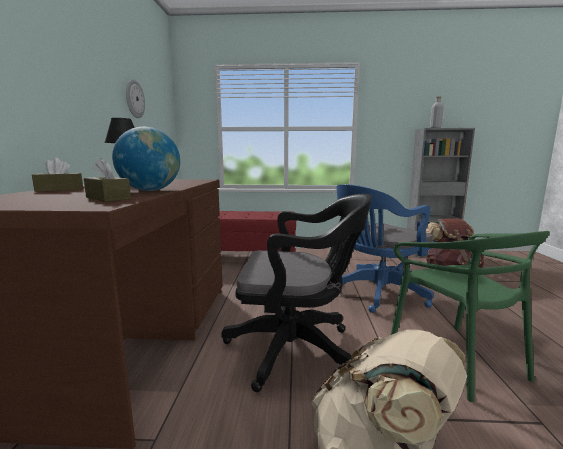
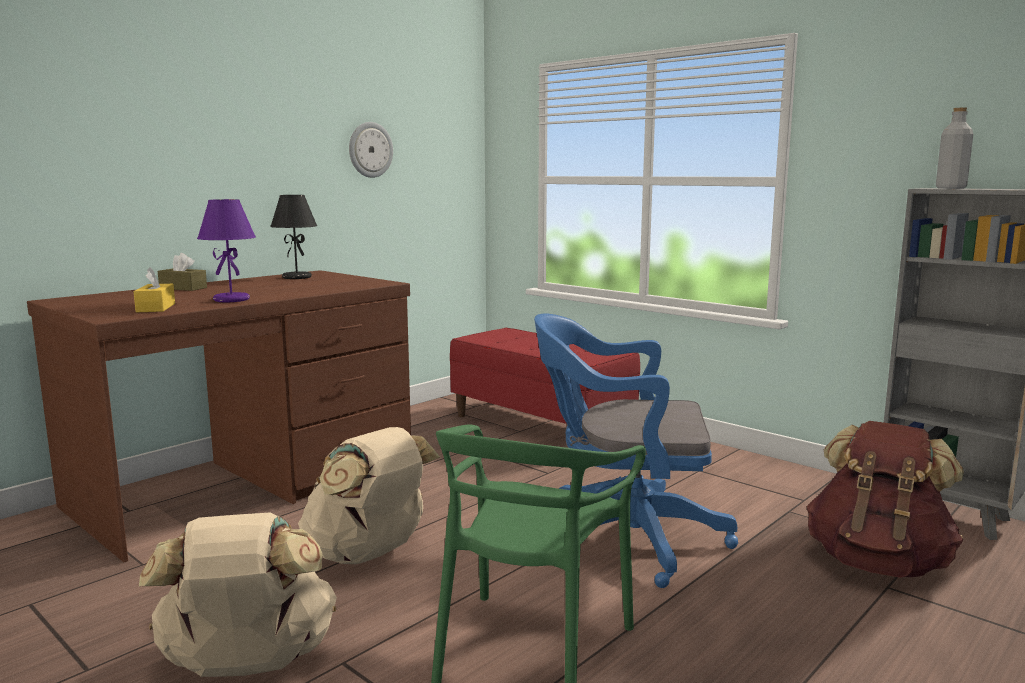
camera: 40 degrees right, 0 degrees up
brown tissue box [84,158,131,202] -> yellow tissue box [134,267,175,312]
globe [112,127,180,191] -> purple table lamp [197,199,256,302]
black office chair [221,194,372,392] -> beige backpack [298,427,440,564]

